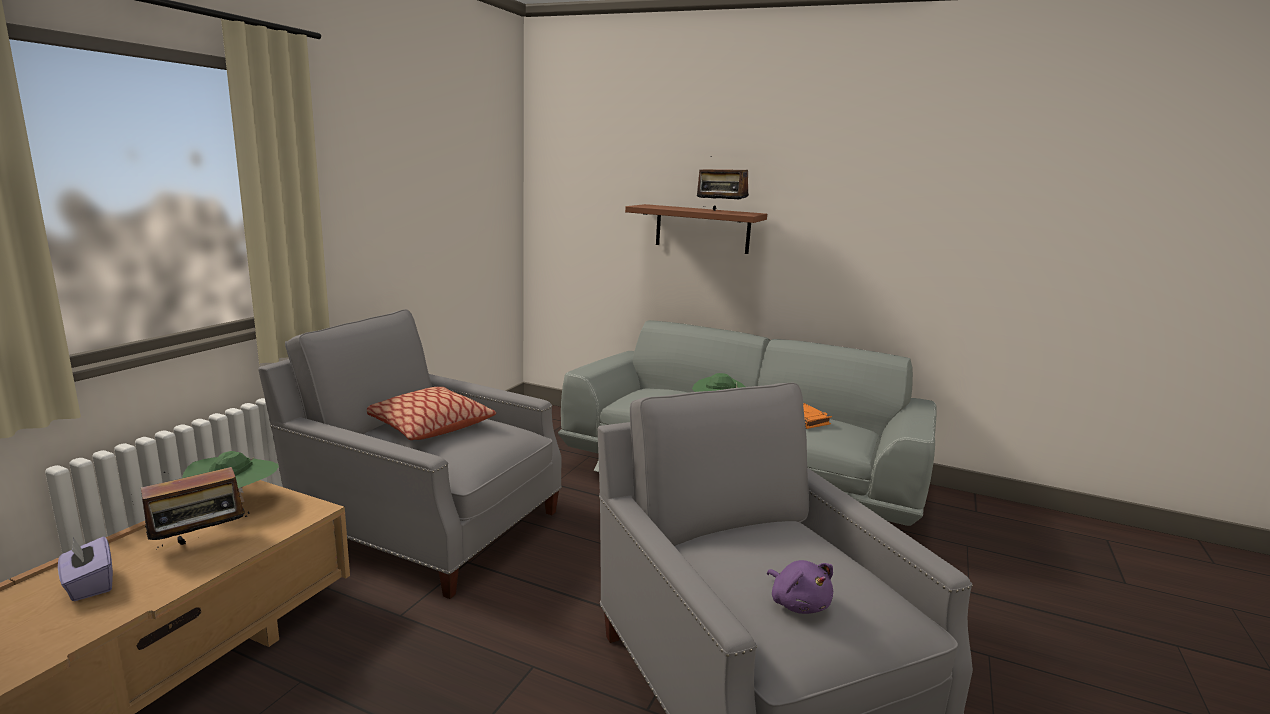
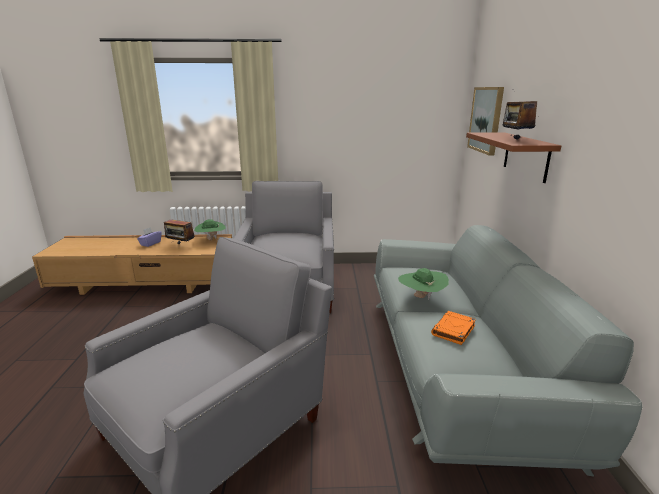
camera: 65 degrees right, 5 degrees up
pillow [367,387,496,440] -> none
purple plush toy [767,560,833,614] -> none
none -> picture [467,87,504,156]

